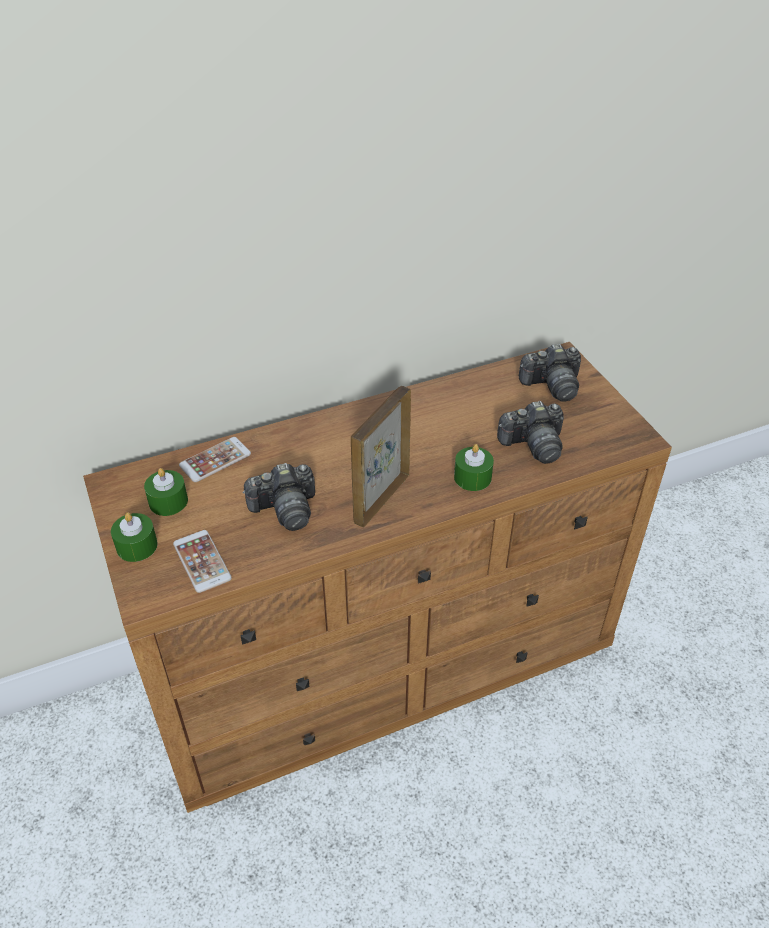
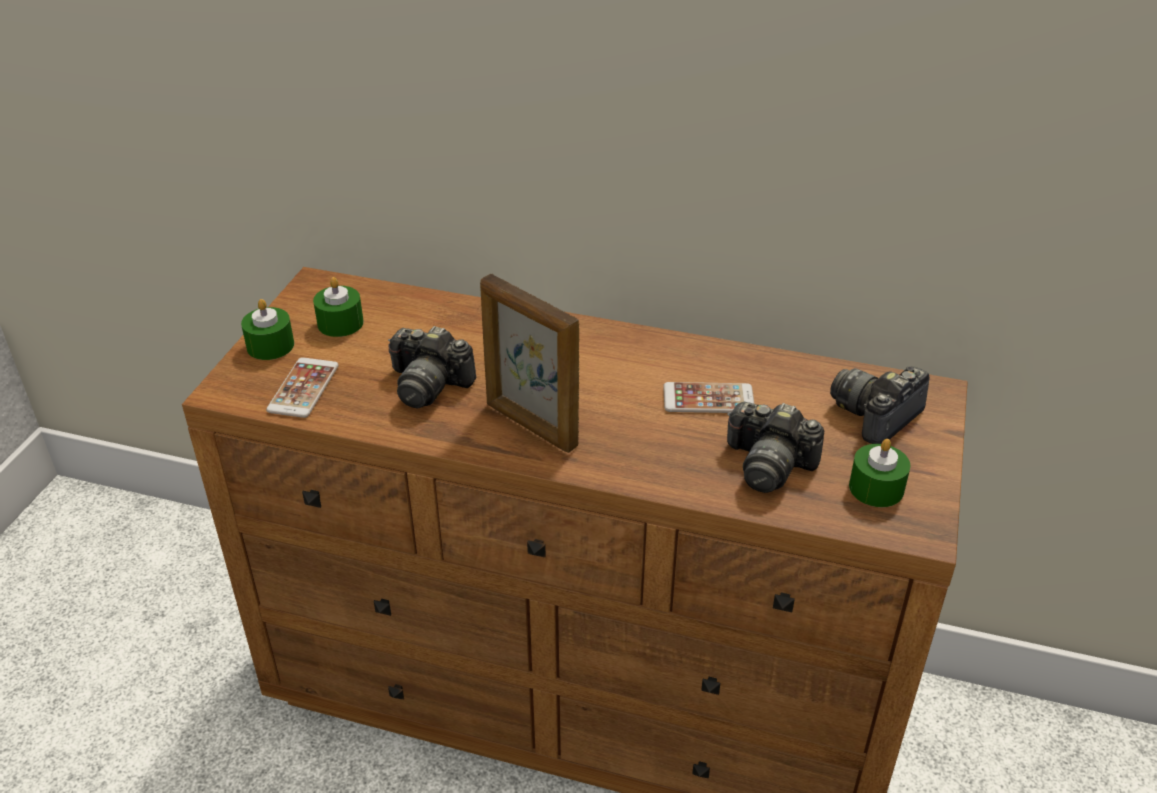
camera: 40 degrees right, 5 degrees down
phone [179,437,251,482] -> phone moved to [663,382,755,413]
picture frame [351,386,411,528] -> picture frame turned 120 degrees counterclockwise [480,274,579,453]
green candle [454,444,494,491] -> green candle moved to [849,439,910,507]
camera [519,344,581,402] -> camera turned 105 degrees clockwise [830,367,930,444]

